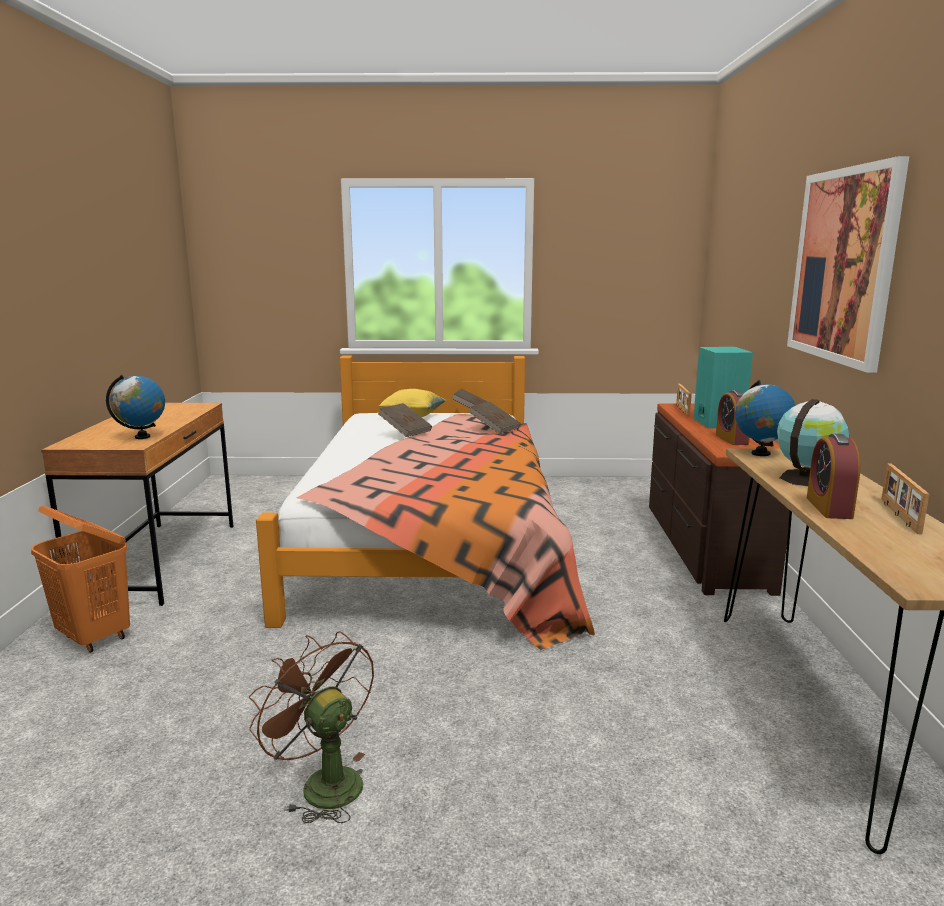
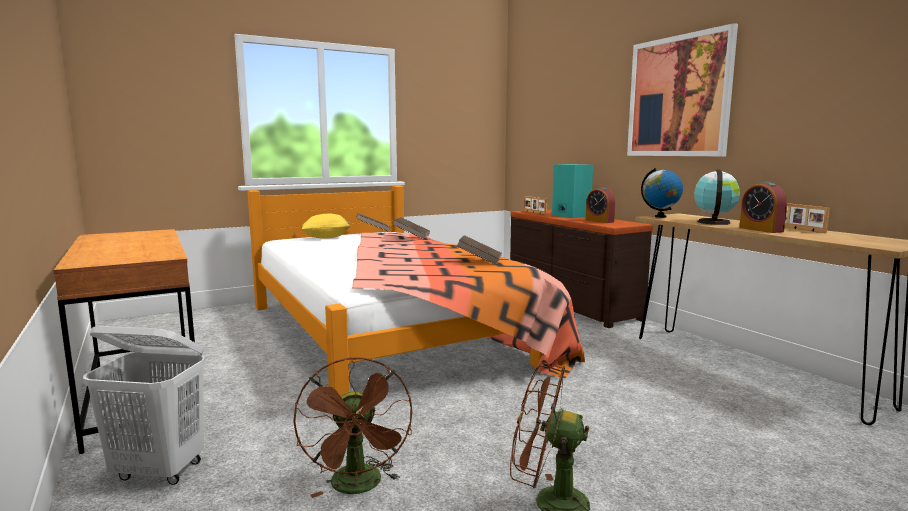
camera: 30 degrees left, 5 degrees down
orange laundry basket [31,506,130,653] -> white laundry basket [83,326,205,485]
globe [106,375,165,439] -> none
brown book [378,403,432,437] -> brown book moved to [457,235,502,265]
none -> brown fan [293,357,412,498]

